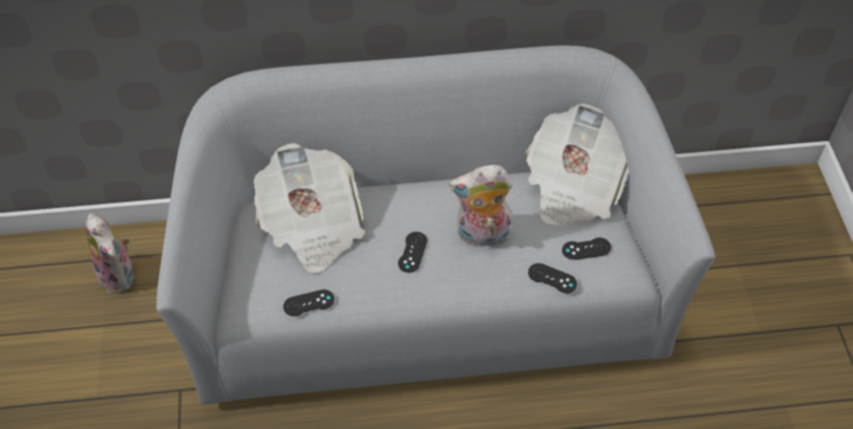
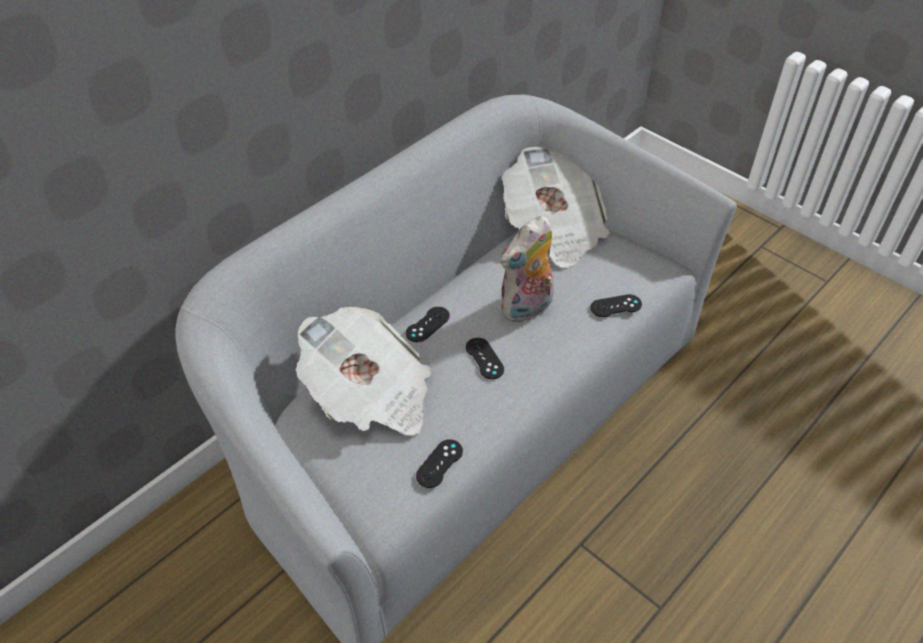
camera: 40 degrees left, 5 degrees down
plush toy [85,213,134,293] -> none
black game controller [562,238,611,260] -> black game controller moved to [406,307,450,342]

